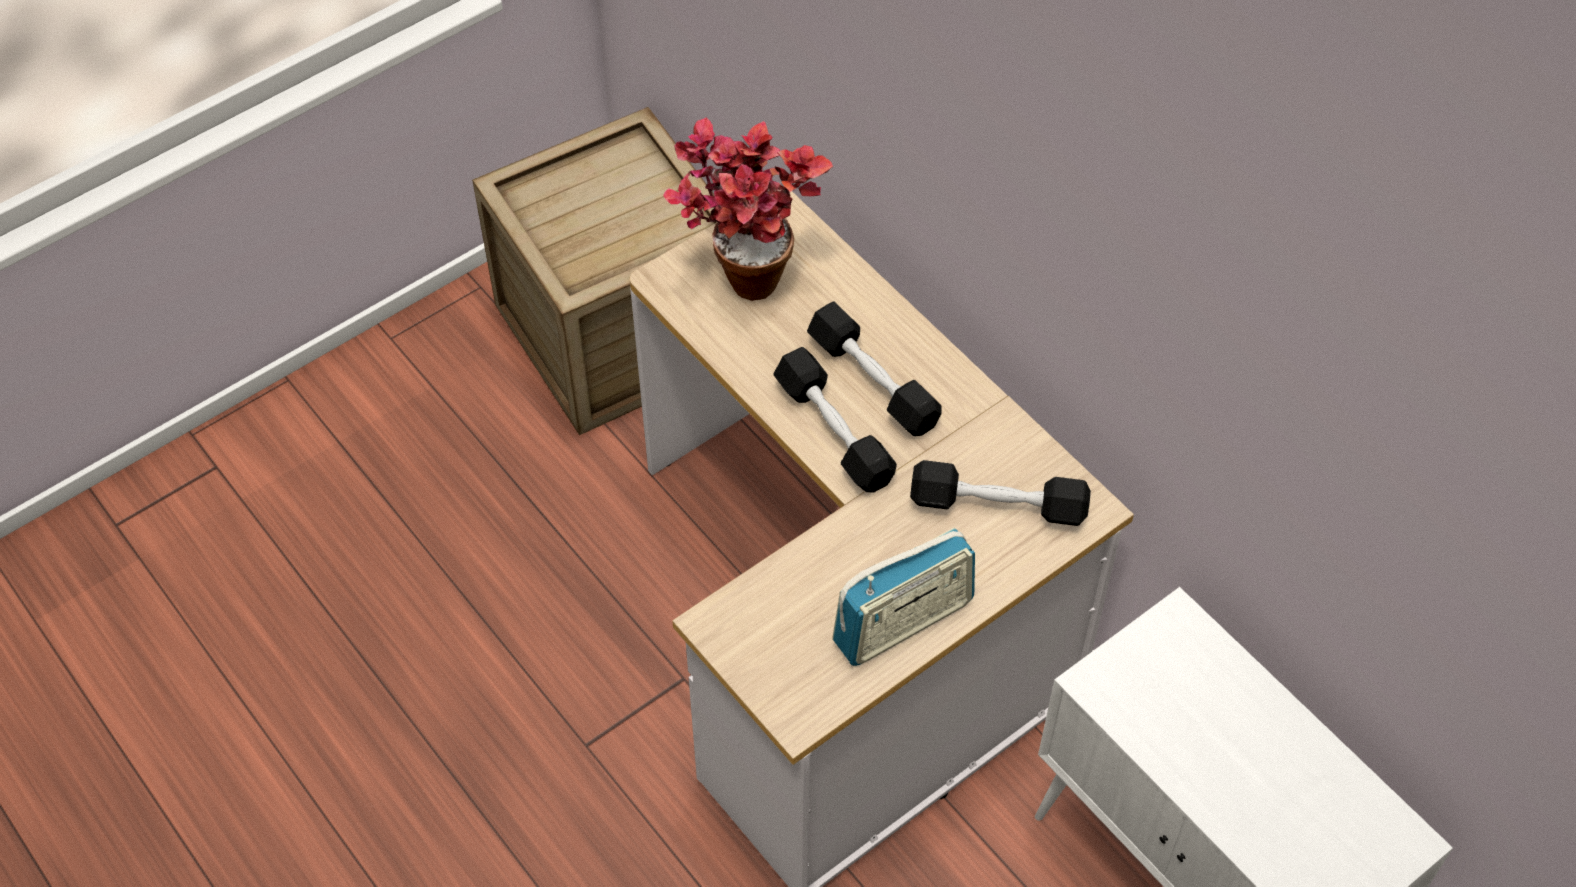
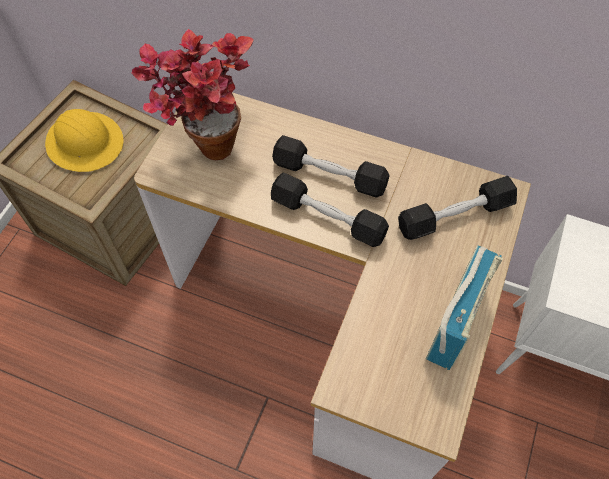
camera: 30 degrees left, 5 degrees up
none -> yellow hard hat [45,109,123,172]

